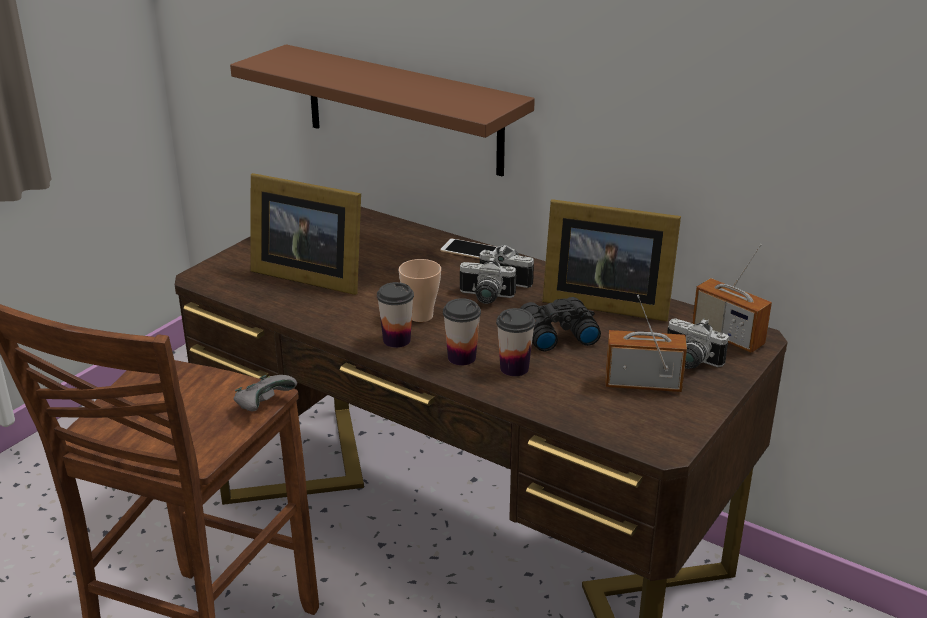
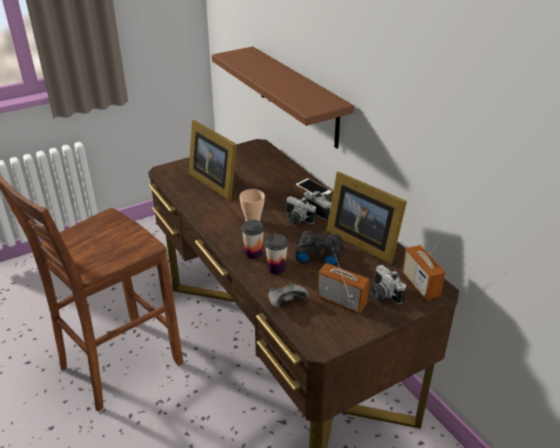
camera: 25 degrees right, 5 degrees up
grey game controller [234,375,297,412] -> grey game controller moved to [268,284,309,307]
cup [377,282,414,348] -> none

